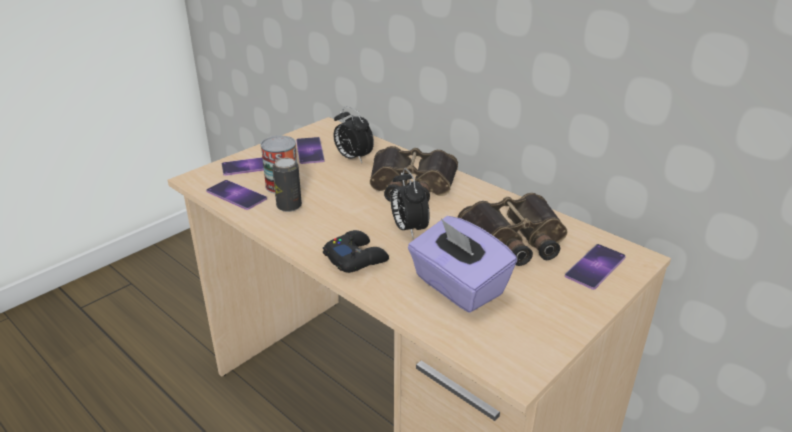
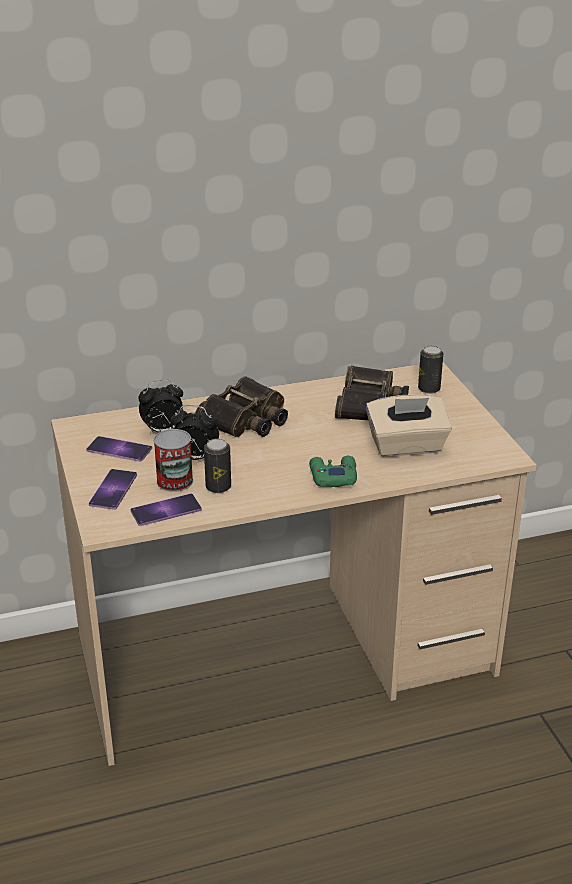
camera: 60 degrees left, 0 degrees up
black game controller [323,230,389,273] -> green game controller [309,456,357,487]
alarm clock [391,168,430,238] -> alarm clock moved to [170,405,219,460]
purple tissue box [408,216,517,313] -> beige tissue box [366,394,452,457]
phone [565,244,626,290] -> can [418,346,443,394]

